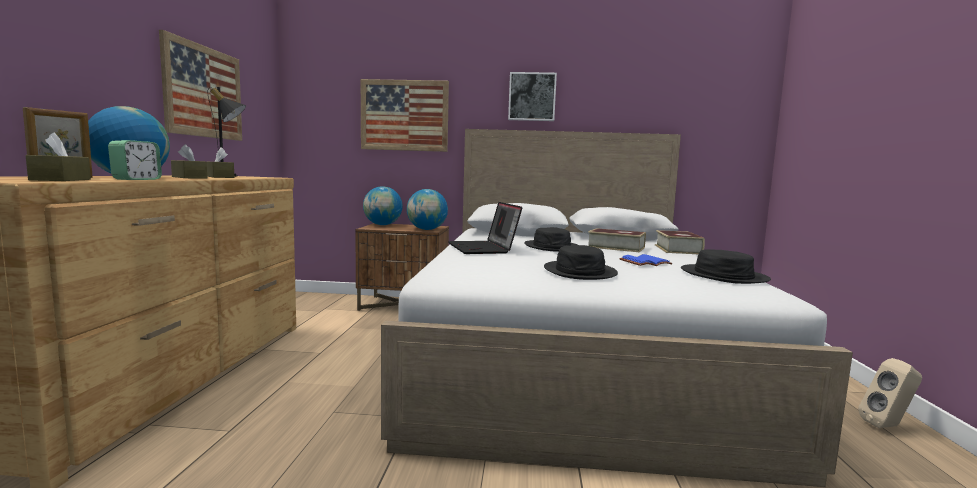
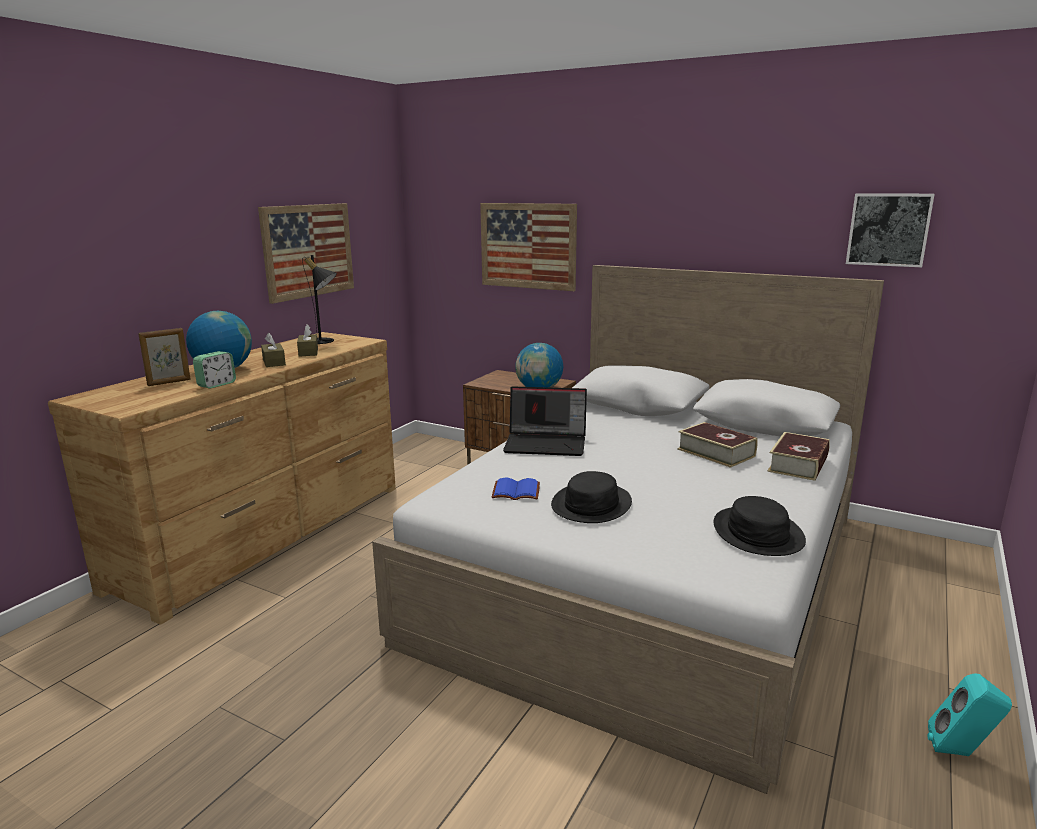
camera: 25 degrees right, 10 degrees up
brown tissue box [26,133,91,181] -> none
globe [363,186,403,225] -> none
laptop [448,202,522,254] -> laptop turned 90 degrees counterclockwise [503,386,587,456]
picture [508,72,557,121] -> picture moved to [846,194,935,267]
black hat [524,227,577,252] -> none
blue book [619,254,673,266] -> blue book moved to [492,478,540,500]
beige speaker [858,358,922,428] -> turquoise speaker [928,673,1012,756]

